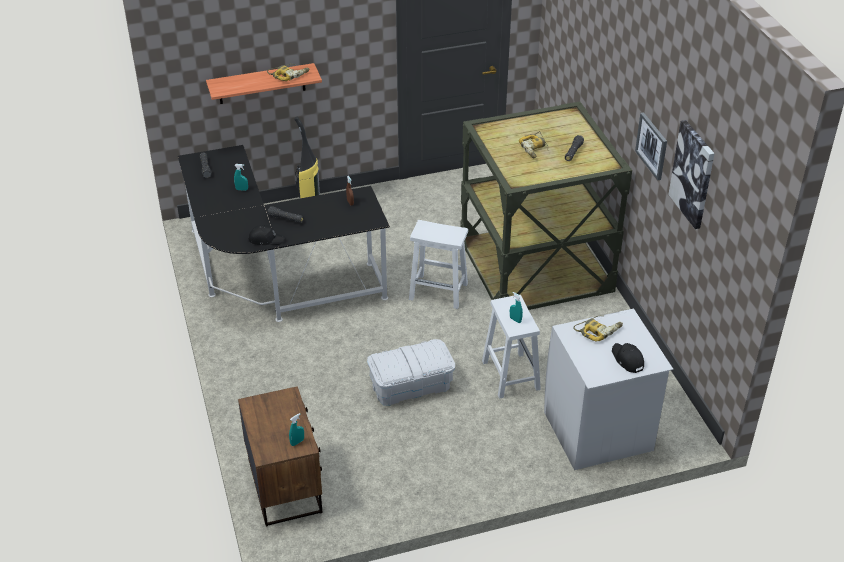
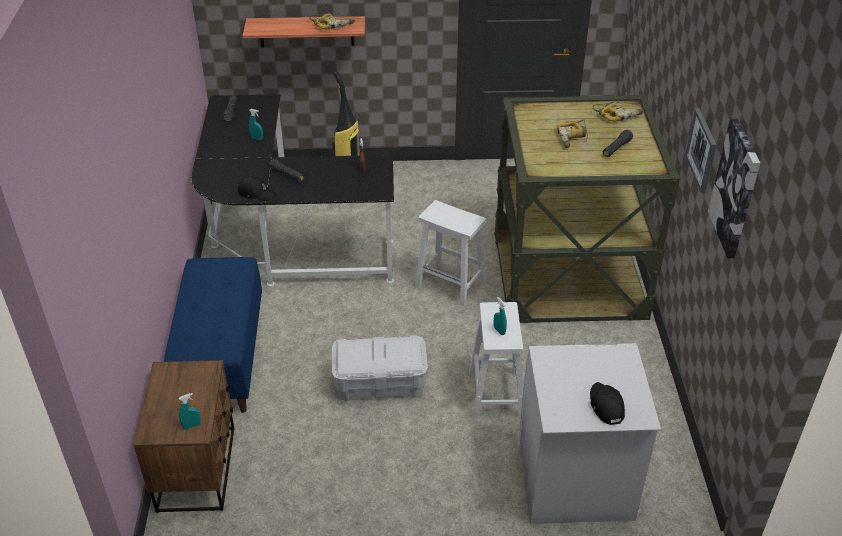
camera: 15 degrees right, 0 degrees up
power drill [573,315,623,341] -> power drill moved to [592,102,644,122]
none -> blue bench [164,257,262,413]

